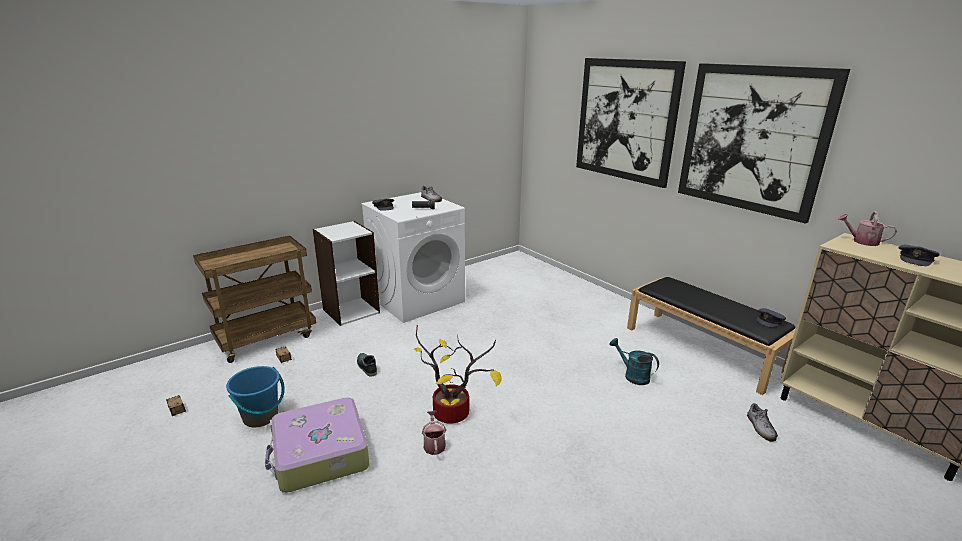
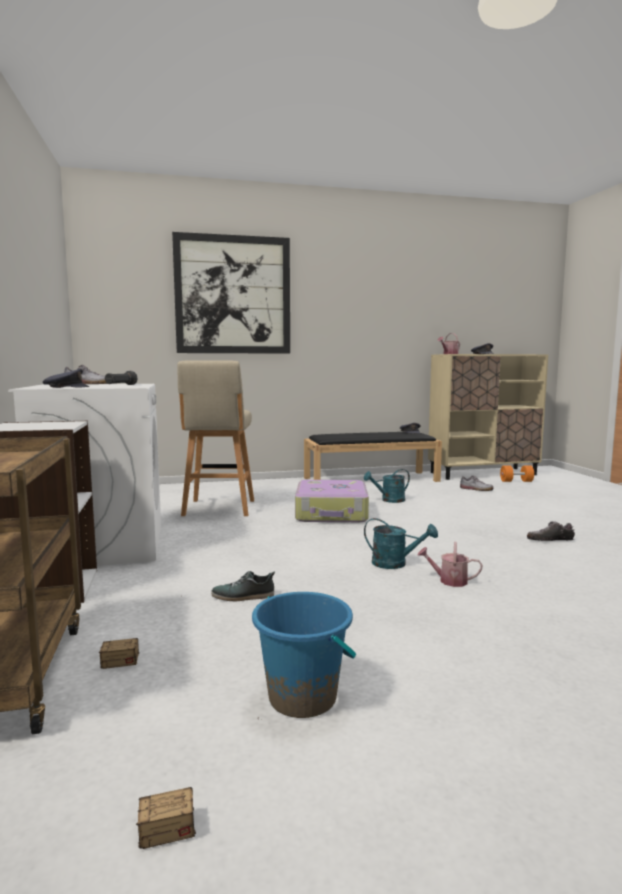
camera: 65 degrees left, 15 degrees down
suitcase [265,398,369,493] -> suitcase moved to [295,480,369,522]
potted plant [414,325,502,424] -> turquoise watering can [364,518,438,569]
picture [678,63,850,224] -> none
none -> beige stool [177,360,254,516]
none -> orange dumbbell [500,465,534,482]
none -> shoe [527,521,575,541]

